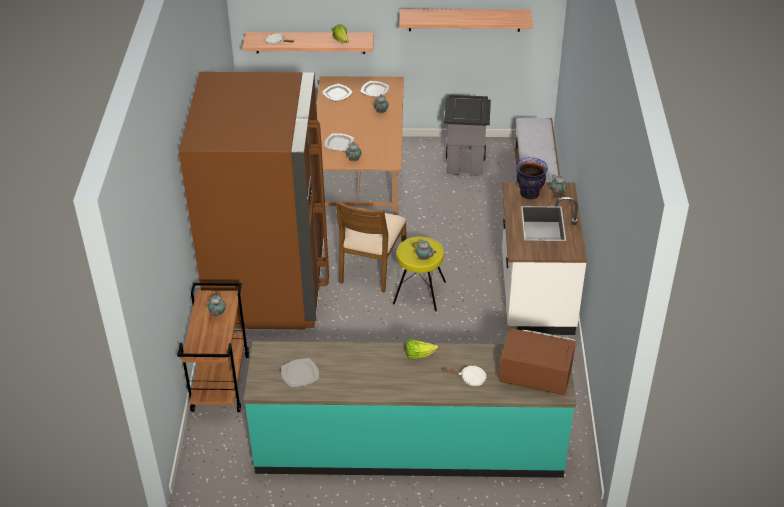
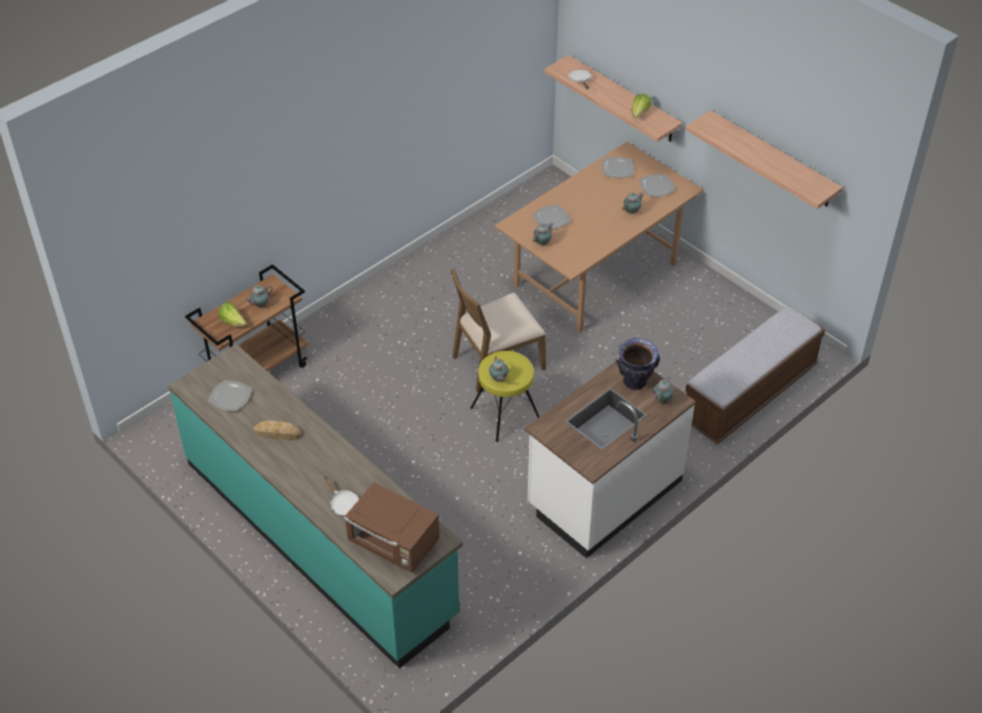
camera: 45 degrees right, 5 degrees up
brown fridge [179,72,329,329] -> none
lettuce [405,339,438,360] -> lettuce moved to [219,302,247,326]
grey trash can [444,95,491,176] -> none
brown microwave [499,328,576,395] -> brown microwave turned 150 degrees clockwise [344,482,439,573]
none -> bread [253,420,301,440]

